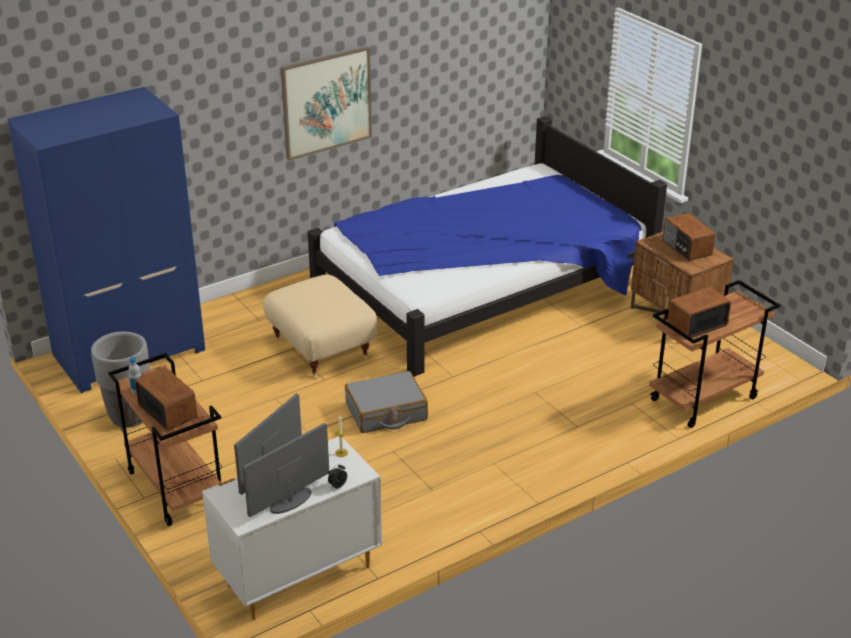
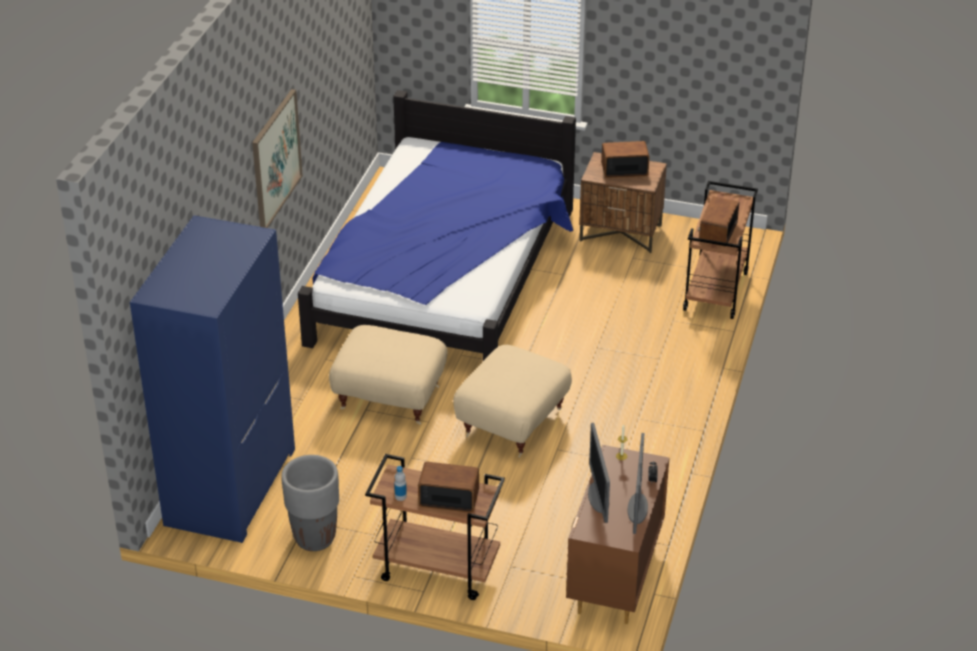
camera: 40 degrees left, 5 degrees up
white dresser [202,437,382,620] -> brown dresser [566,445,669,624]
grey suitcase [345,371,428,433] -> beige ottoman [453,345,572,458]
radio [663,213,715,261] -> radio turned 150 degrees clockwise [601,141,650,178]

